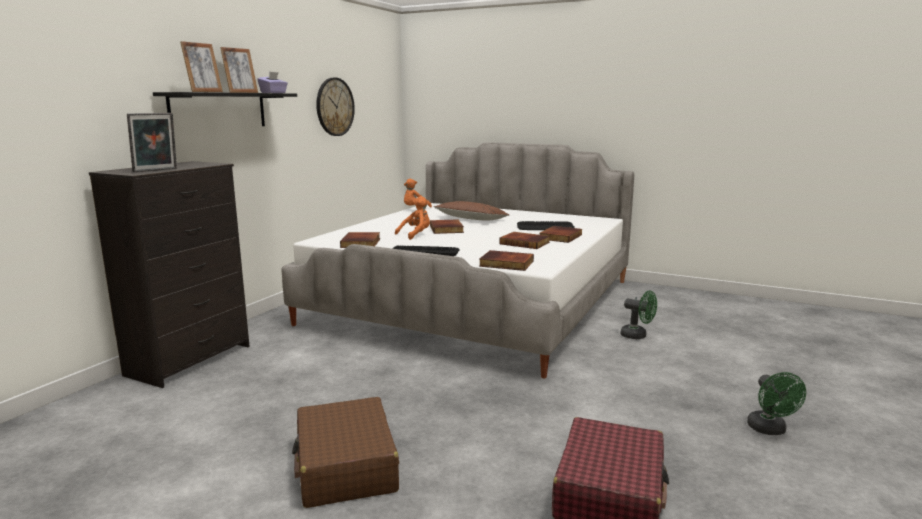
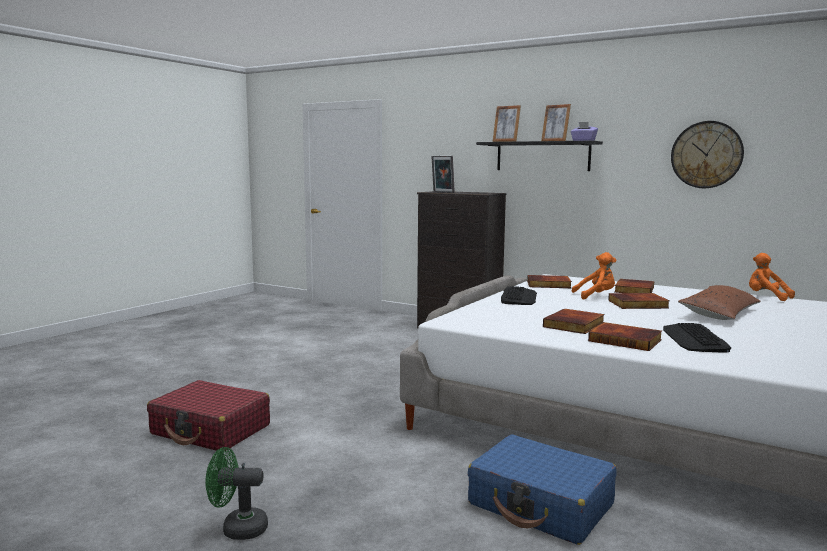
camera: 95 degrees right, 5 degrees down
brown suitcase [292,397,399,508] -> none
orange plush toy [395,196,430,240] -> orange plush toy turned 60 degrees counterclockwise [572,252,617,300]
book [479,250,534,271] -> book moved to [614,279,654,293]
green fan [620,291,657,339] -> blue suitcase [468,434,617,545]

